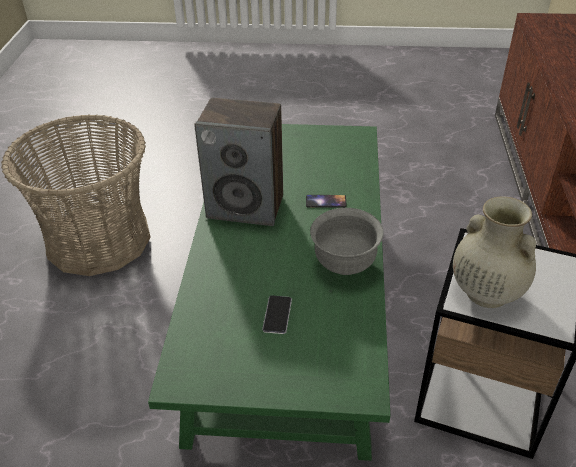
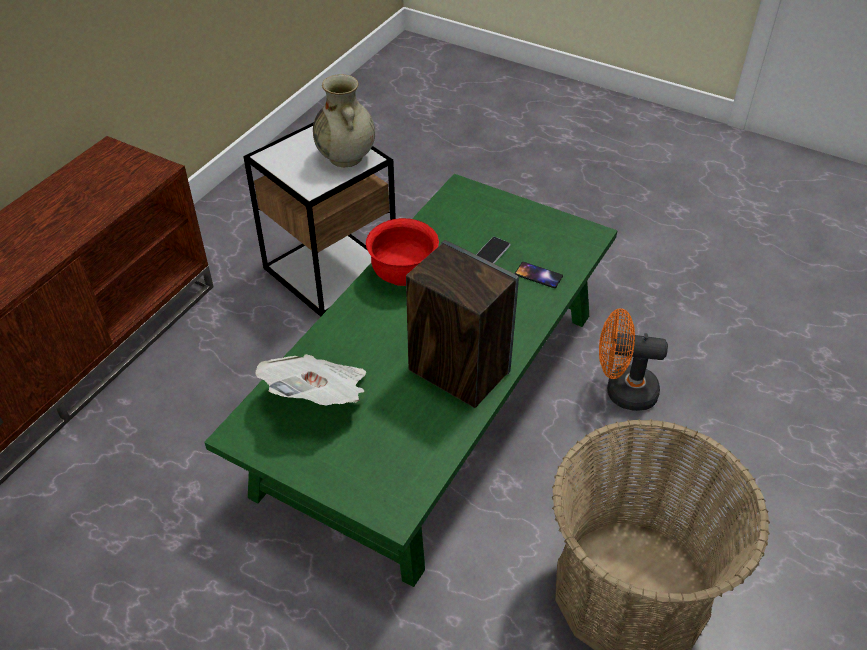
camera: 155 degrees left, 5 degrees up
phone [306,195,347,208] -> phone moved to [515,262,563,288]
grey bowl [310,208,384,275] -> red bowl [366,218,439,286]
none -> newspaper [255,354,366,406]
none -> orange fan [599,308,668,411]

